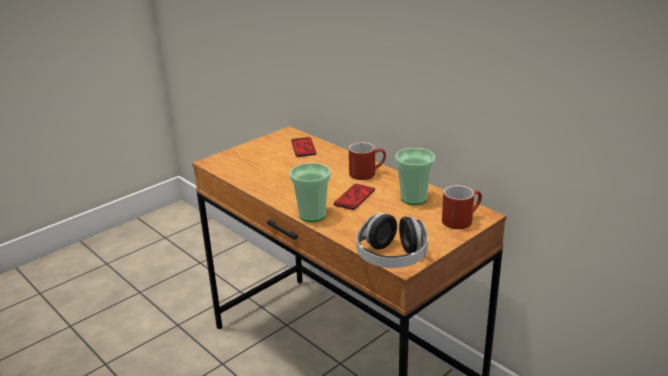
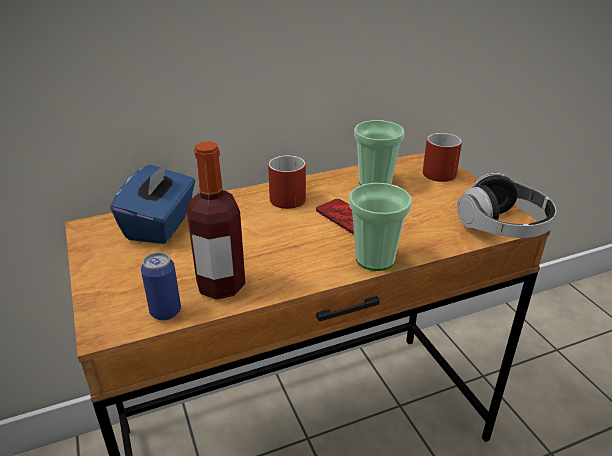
camera: 70 degrees left, 5 degrees up
phone [291,137,317,157] -> blue tissue box [110,160,195,244]
none -> can [141,252,181,321]
none -> bottle [187,141,246,300]

